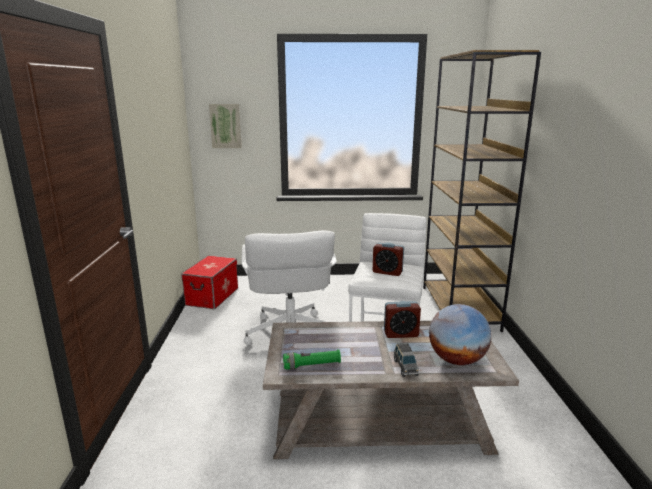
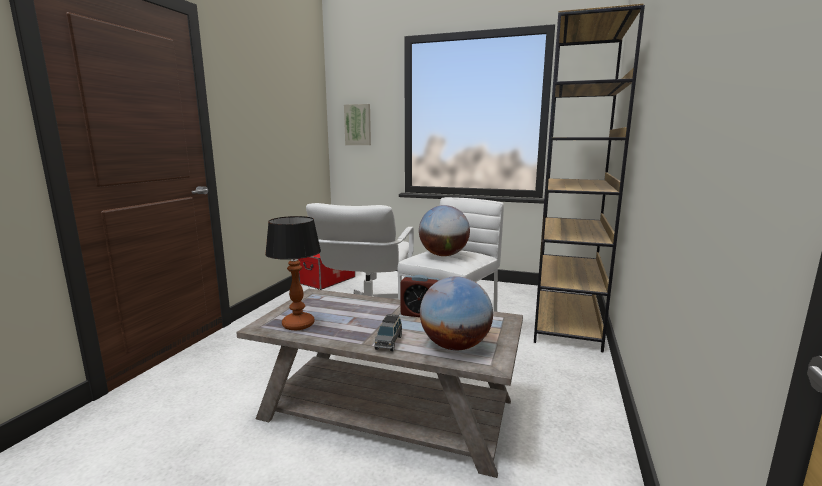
camera: 20 degrees right, 5 degrees down
green flashlight [283,350,341,369] -> table lamp [265,216,321,330]
alarm clock [373,242,404,276] -> globe [419,205,470,256]

